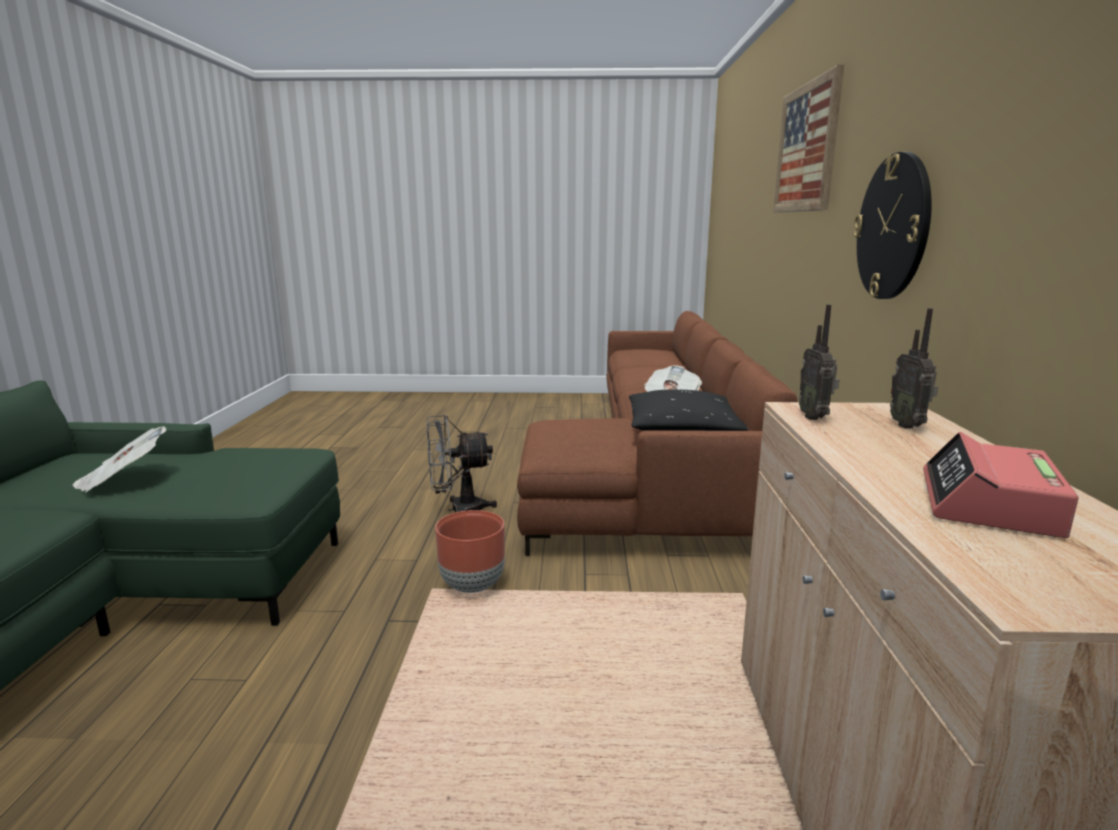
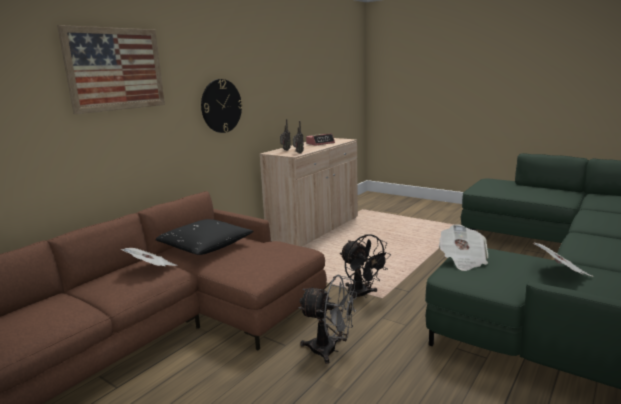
camera: 145 degrees left, 0 degrees up
brown planter [435,510,505,593] -> black fan [340,234,391,298]
none -> newspaper [439,224,488,271]

